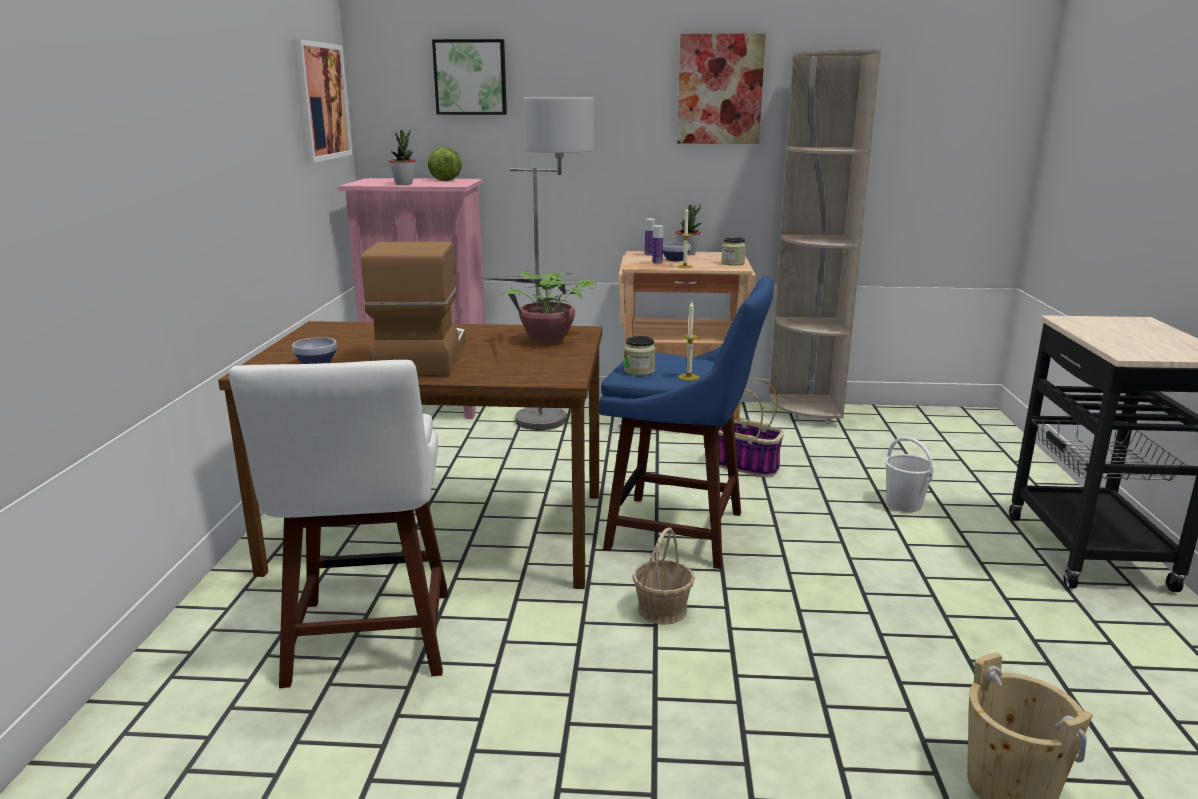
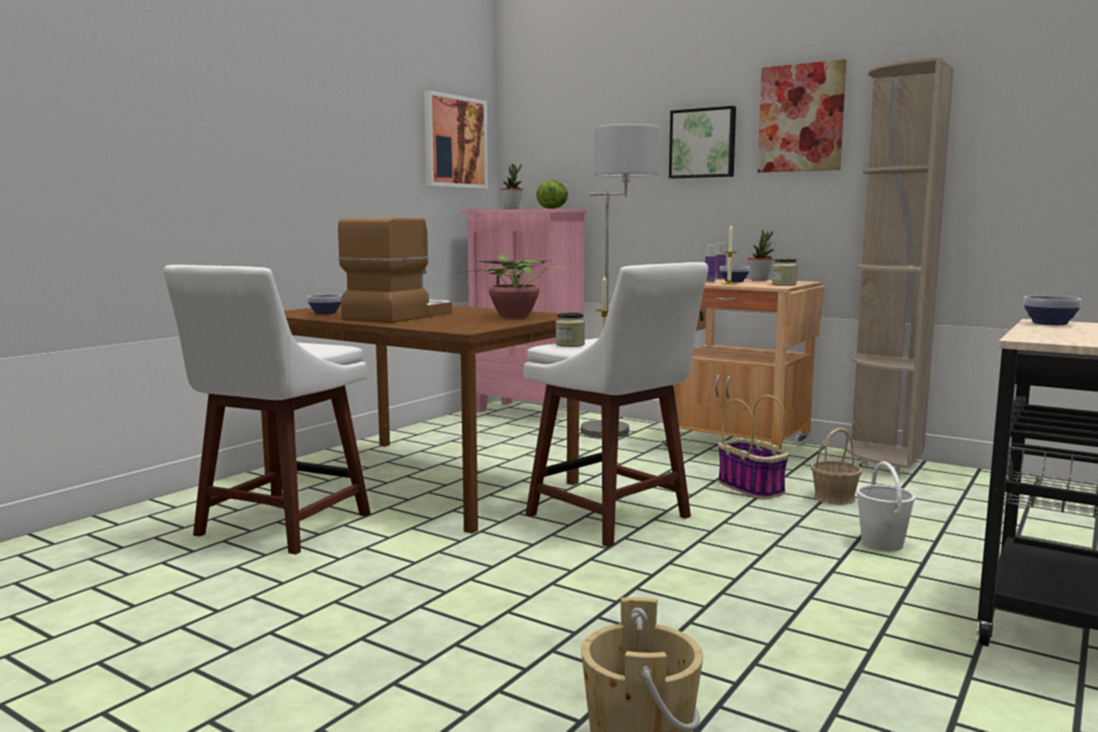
camera: 30 degrees right, 10 degrees down
picture [432,39,507,115] -> picture moved to [669,106,736,178]
blue stool [599,276,774,569] -> white stool [524,262,708,547]
basket [632,527,695,625] -> basket moved to [811,428,862,505]
none -> bowl [1024,296,1082,325]

